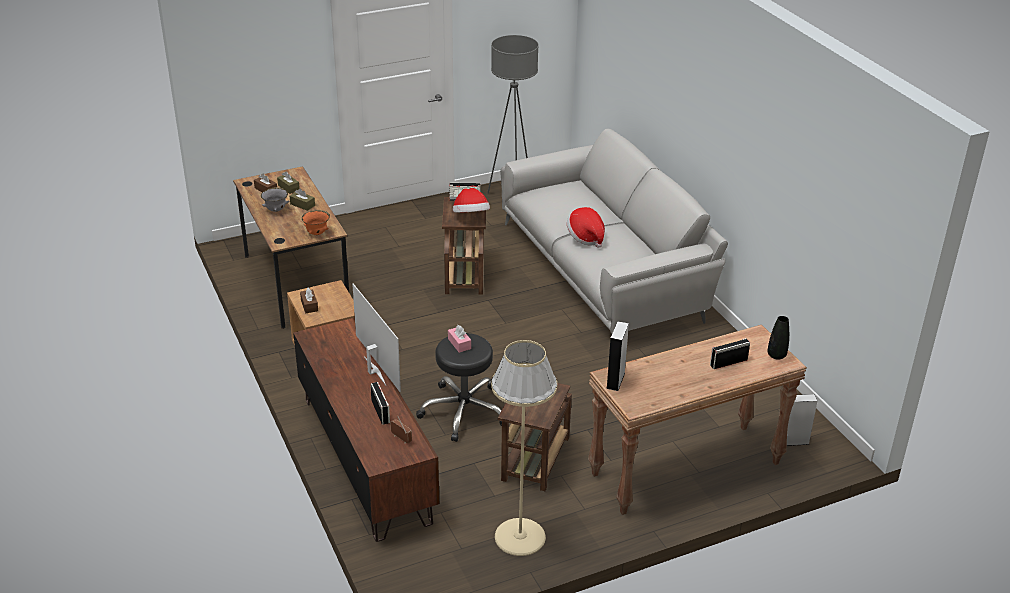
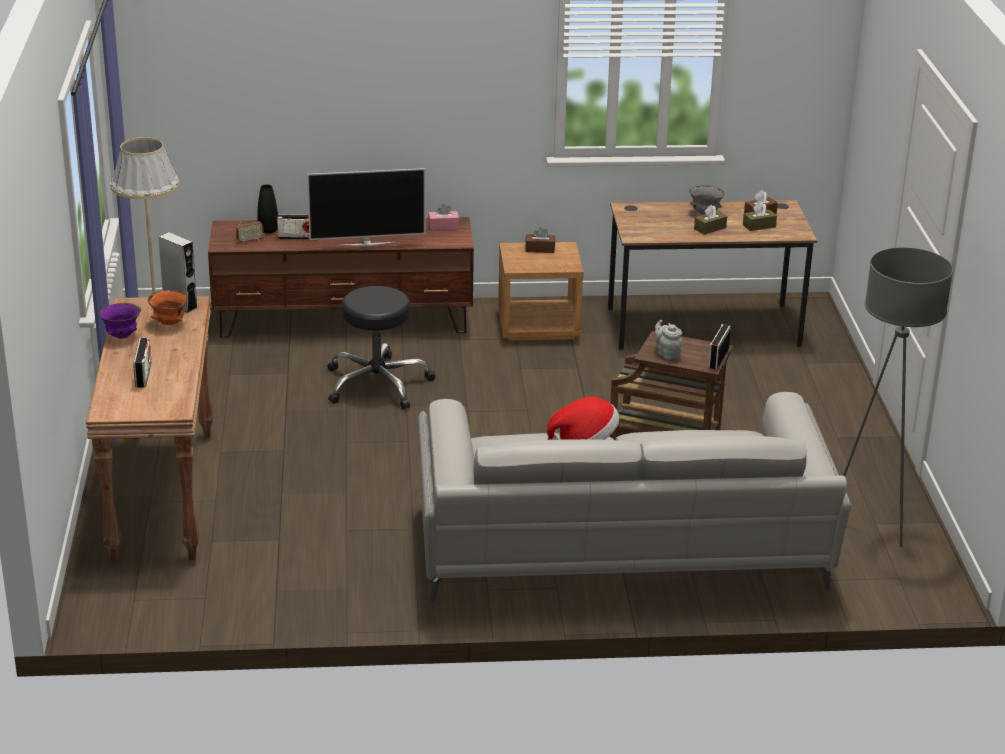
camera: 110 degrees right, 5 degrees down
orange bowl [302,210,330,235] -> orange bowl moved to [148,290,188,325]
pink tissue box [448,325,471,353] -> pink tissue box moved to [428,204,459,230]
hat [453,188,490,212] -> grey teapot [655,320,682,360]
brown side table [498,383,572,491] -> none
black vase [767,316,789,360] -> black vase moved to [257,184,278,234]
grey speaker [787,394,817,446] -> none
none -> purple bowl [99,303,141,339]

